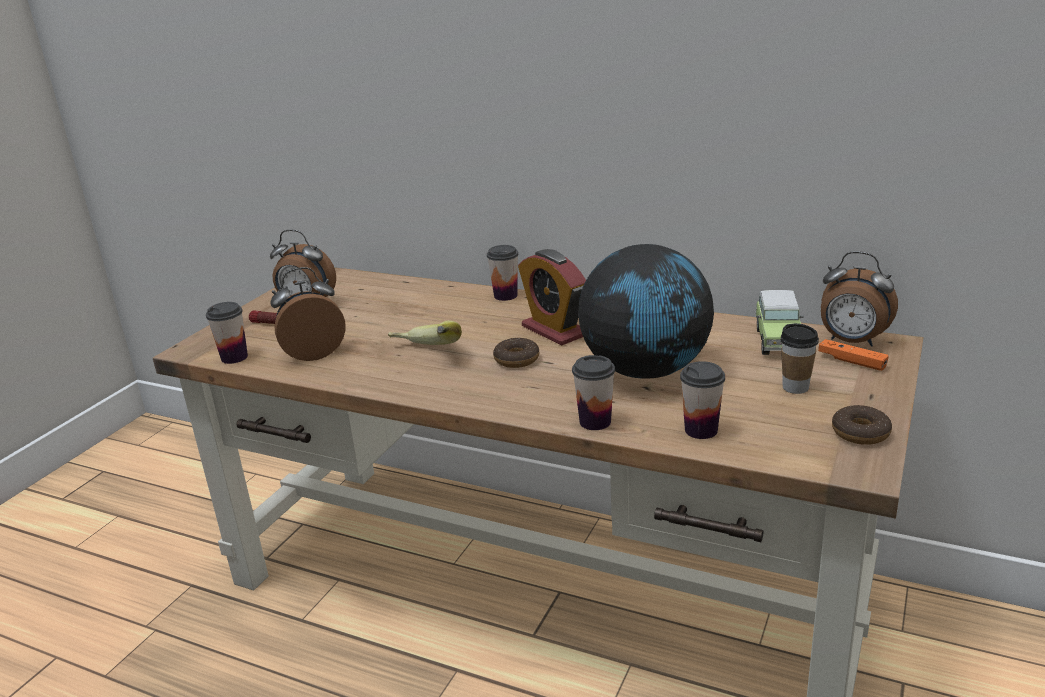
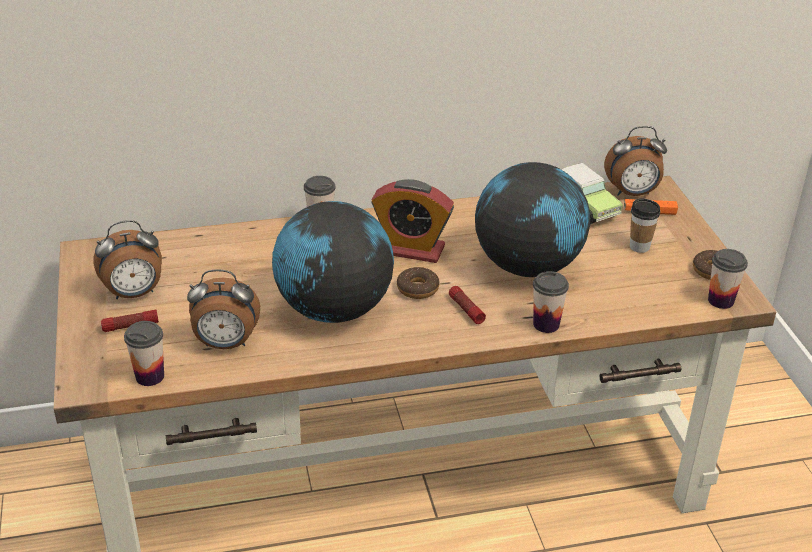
camera: 40 degrees left, 10 degrees up
alarm clock [271,267,346,361] -> alarm clock turned 120 degrees counterclockwise [187,269,260,349]
banana [388,320,462,345] -> globe [272,201,394,323]
cup [680,361,725,439] -> cup moved to [708,249,748,309]
none -> flashlight [449,286,486,324]

